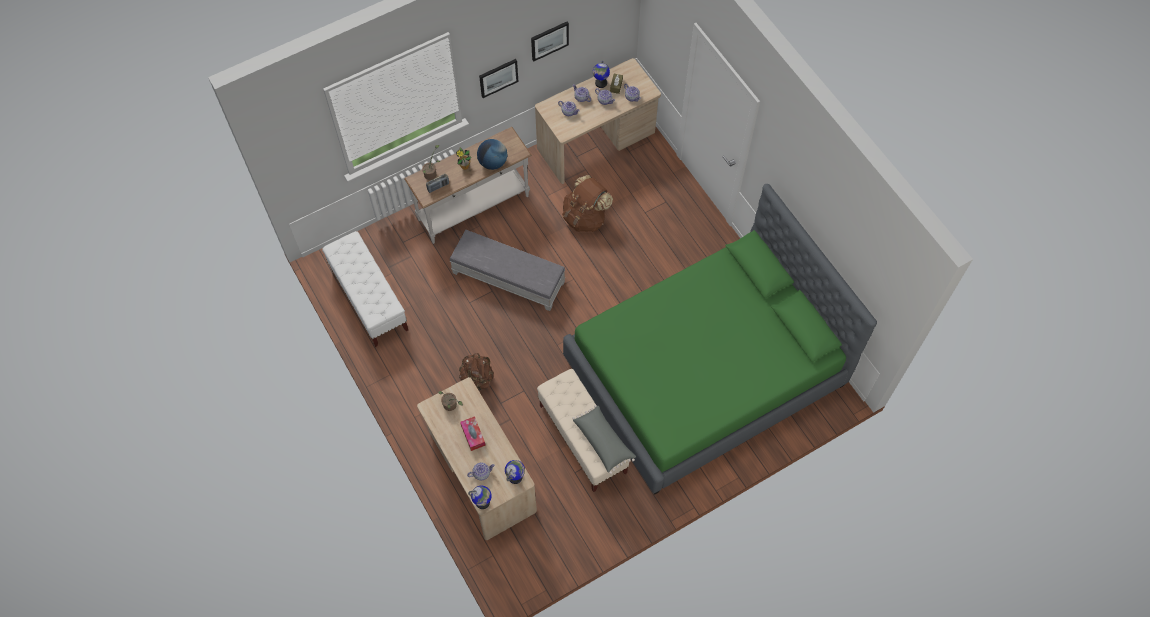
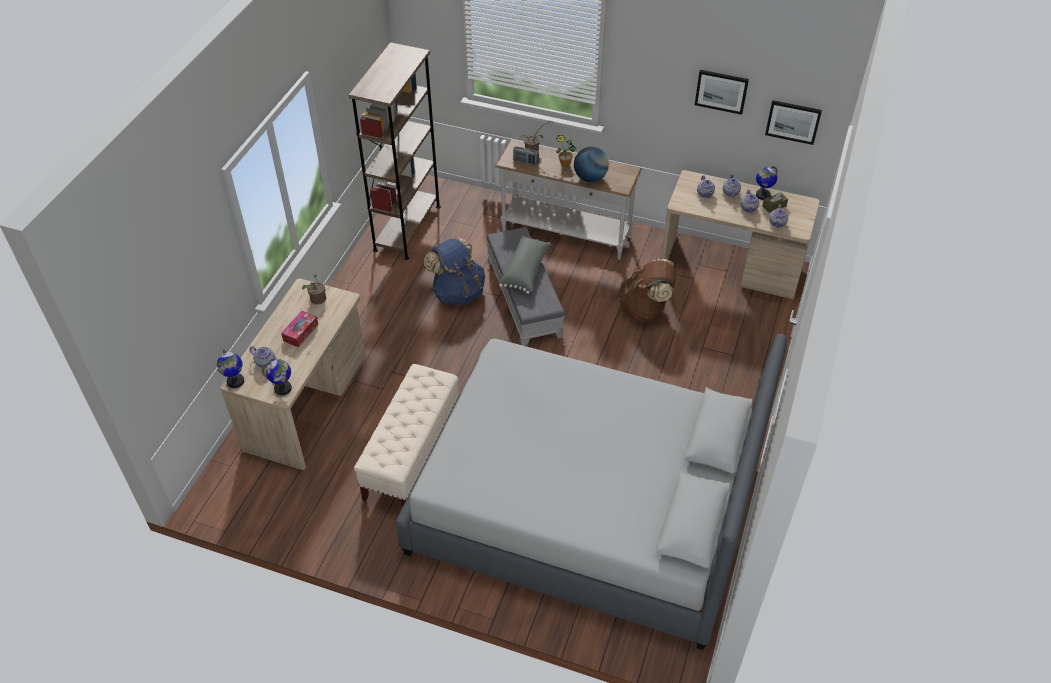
camera: 50 degrees right, 15 degrees down
white bench [322,231,408,347] -> brown bookcase [349,42,441,260]
brown backpack [459,353,494,390] -> none
picture [479,59,518,98] -> picture moved to [765,100,822,145]
green bed [563,184,877,495] -> grey bed [396,333,787,650]
grey pillow [572,405,636,474] -> grey pillow moved to [499,236,551,294]
none -> blue backpack [424,237,485,305]

